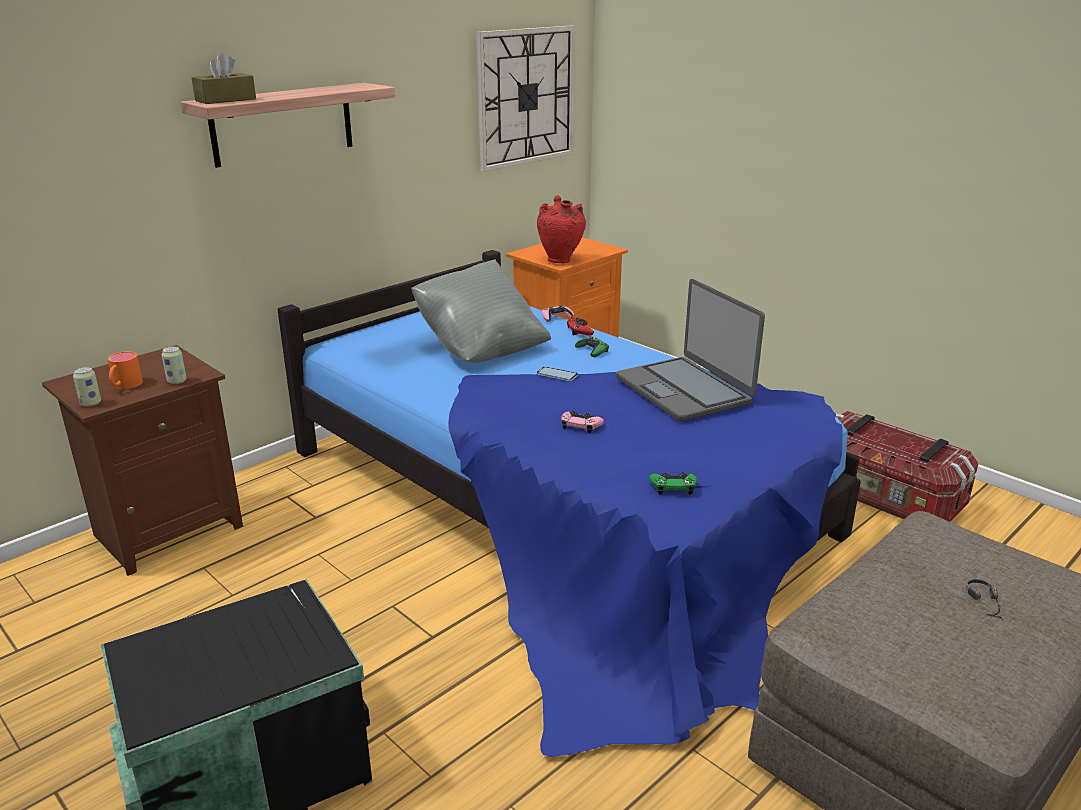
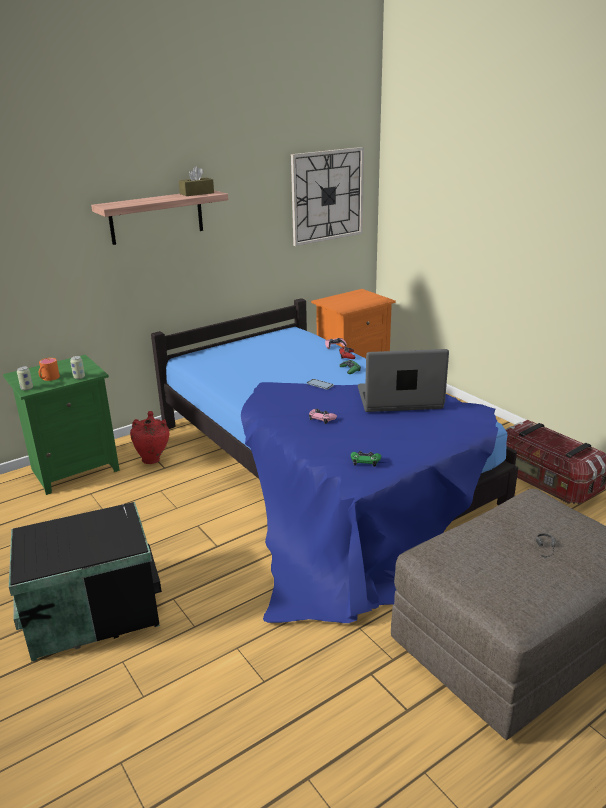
camera: 10 degrees right, 0 degrees up
brown nightstand [42,345,243,576] -> green nightstand [3,355,120,495]
brown tissue box [191,52,256,104] -> brown tissue box moved to [179,166,214,196]
grey pillow [411,259,551,363] -> none
red vase [537,195,586,263] -> red vase moved to [130,411,169,464]
laptop [616,279,765,422] -> laptop turned 105 degrees clockwise [358,349,449,412]

